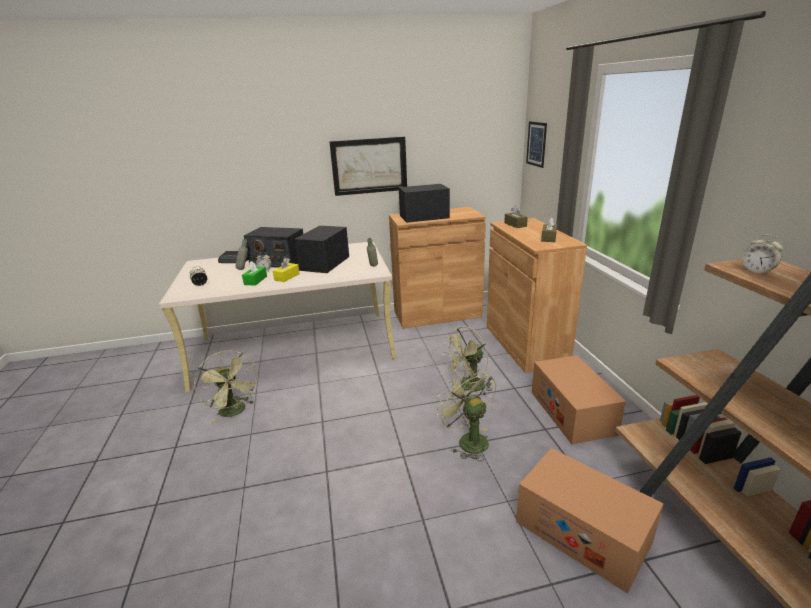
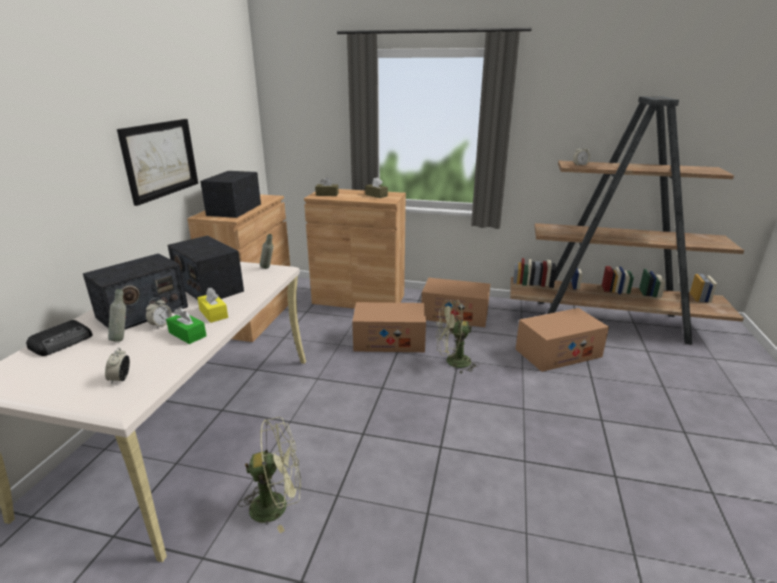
camera: 65 degrees left, 0 degrees up
green fan [442,326,492,396] -> cardboard box [352,302,426,352]
picture [526,121,547,168] -> none

